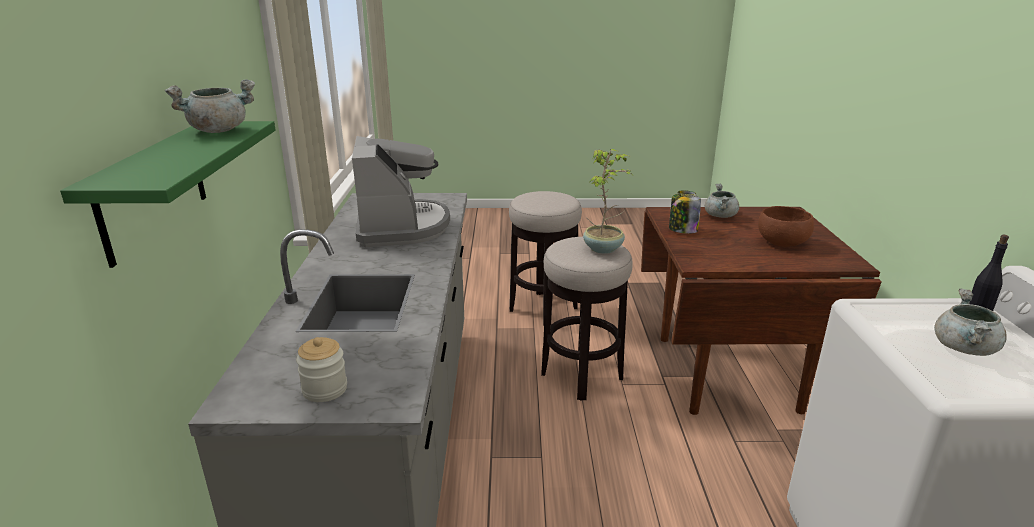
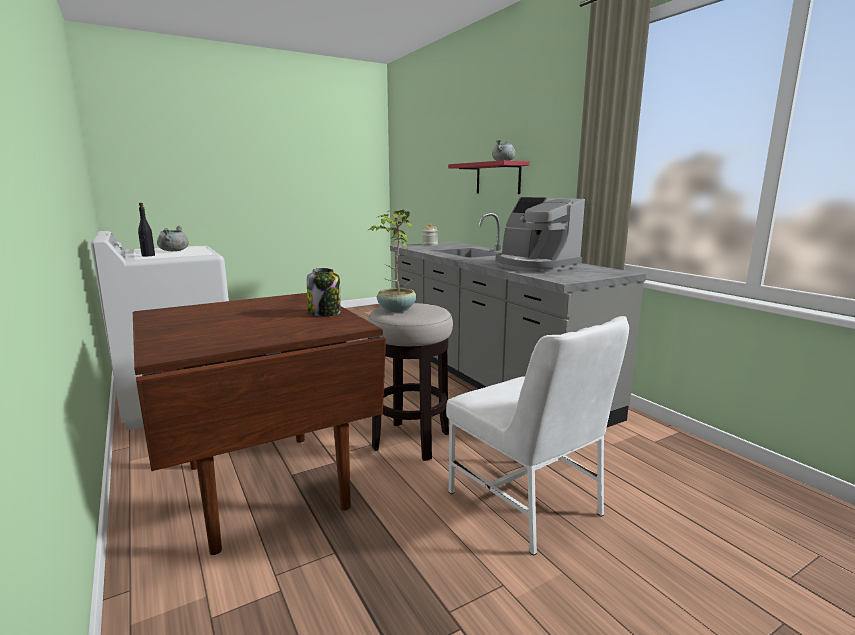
camera: 150 degrees right, 10 degrees down
green shelf [60,121,276,268] -> red shelf [448,160,530,194]
stool [509,191,582,326] -> white chair [446,316,629,556]
grey cooking pot [705,183,739,218] -> none
brown bowl [758,206,814,247] -> none

